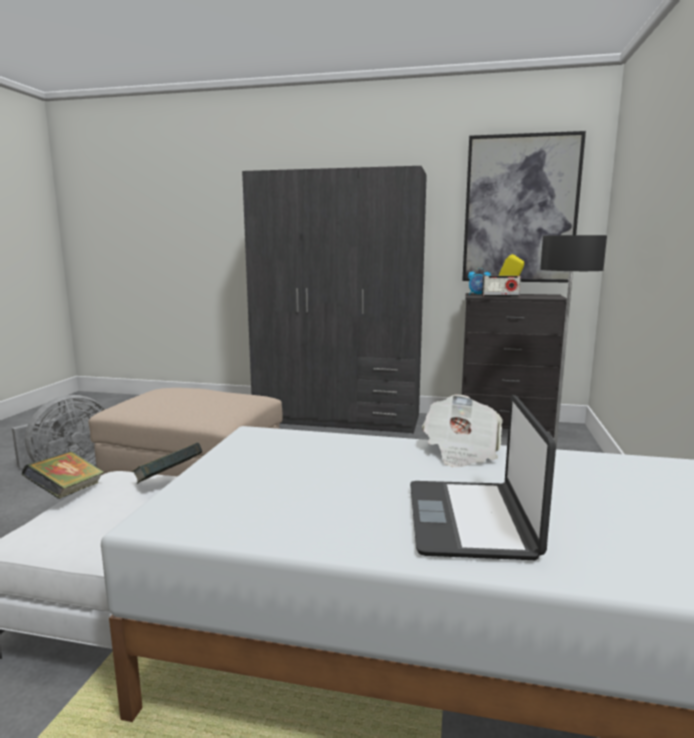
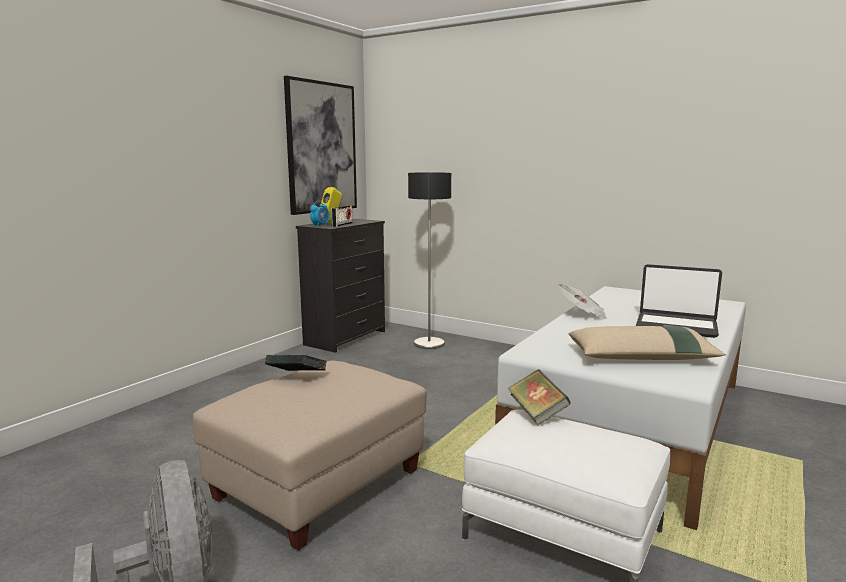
camera: 70 degrees left, 0 degrees up
book [22,451,104,499] -> book moved to [265,355,327,371]
grey wardrobe [242,166,427,434] -> none
none -> beige pillow [569,326,726,360]

